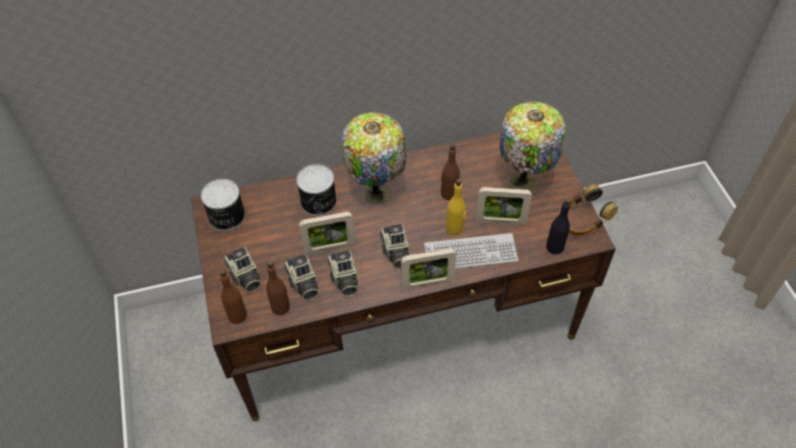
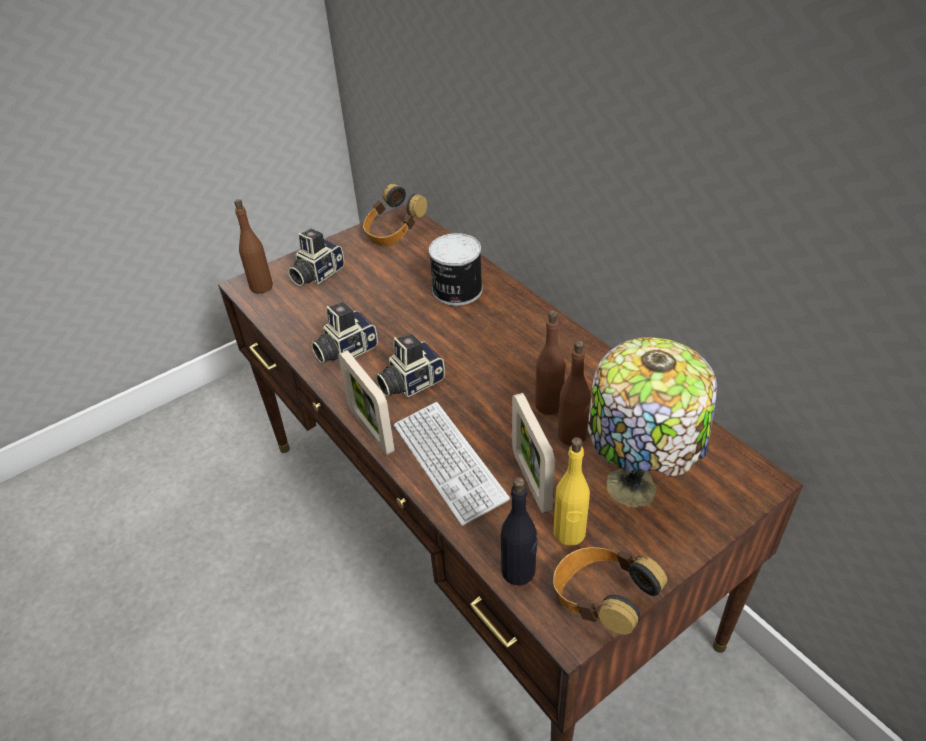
camera: 70 degrees right, 10 degrees down
can [201,179,245,231] -> headphones [363,184,427,246]
brown bottle [266,261,290,315] -> brown bottle moved to [558,340,591,446]
camera [284,254,319,301] -> none
picture frame [299,211,355,255] -> none
table lamp [342,112,406,205] -> none
yellow bottle [446,179,466,235] -> yellow bottle moved to [553,437,590,546]

